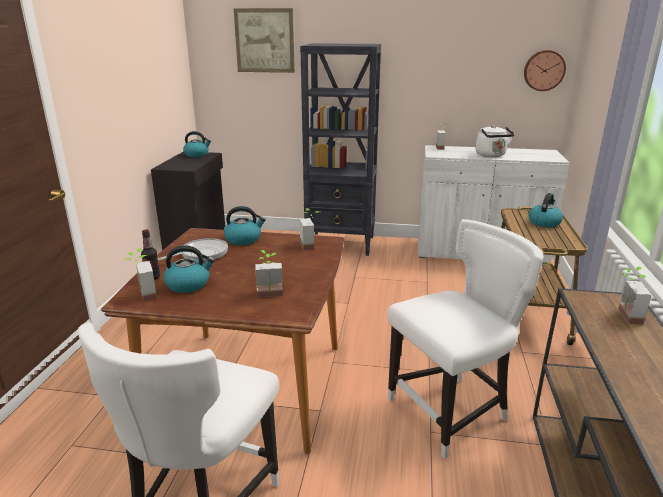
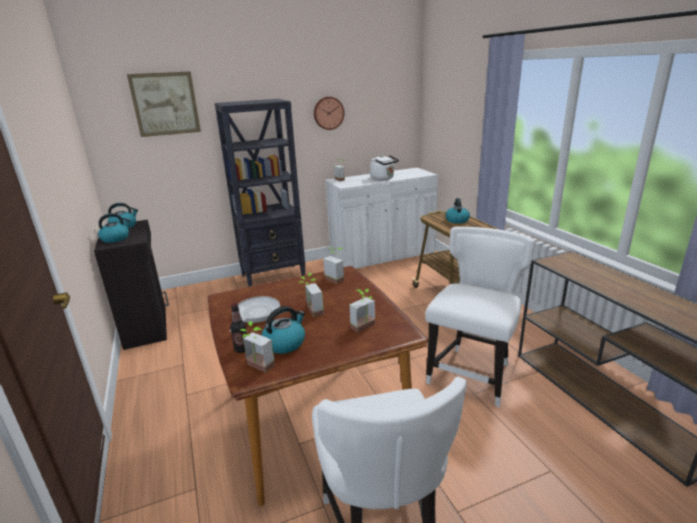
camera: 30 degrees left, 0 degrees up
kettle [224,206,266,245] -> kettle moved to [98,213,131,243]
wall clock [524,50,566,91] -> wall clock moved to [314,97,344,130]
potted plant [618,267,652,325] -> potted plant moved to [299,273,324,317]

